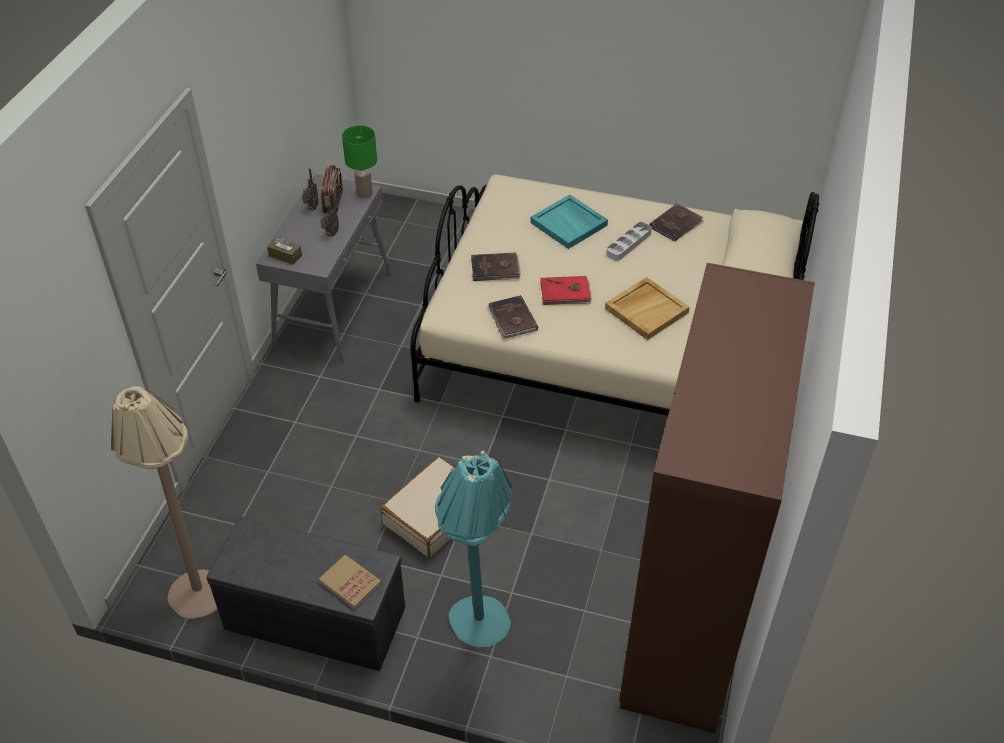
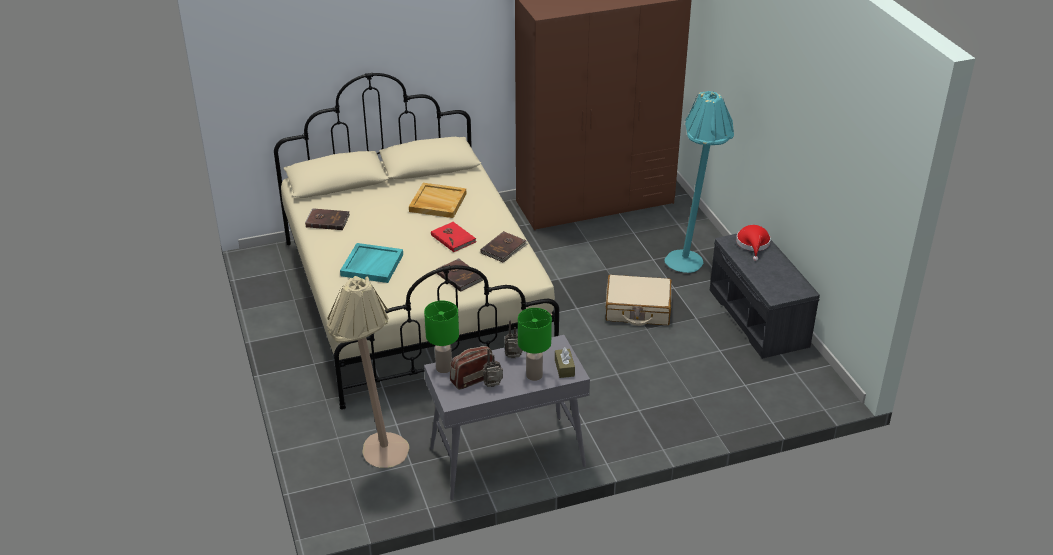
camera: 125 degrees left, 10 degrees down
beige floor lamp [111,386,217,619] -> beige floor lamp moved to [327,276,409,468]
book [319,555,382,609] -> red hat [736,225,771,261]
grey tray [606,222,652,261] -> none
none -> green table lamp [518,308,552,381]

